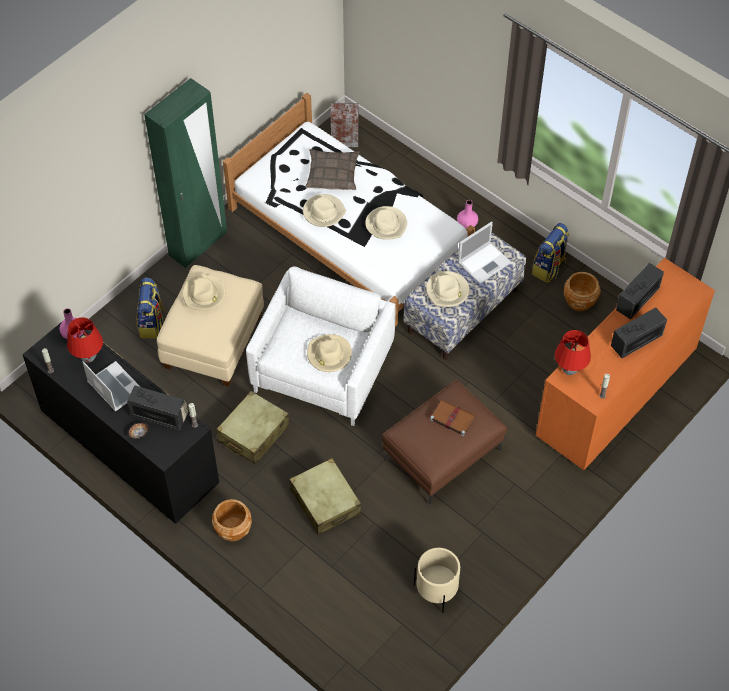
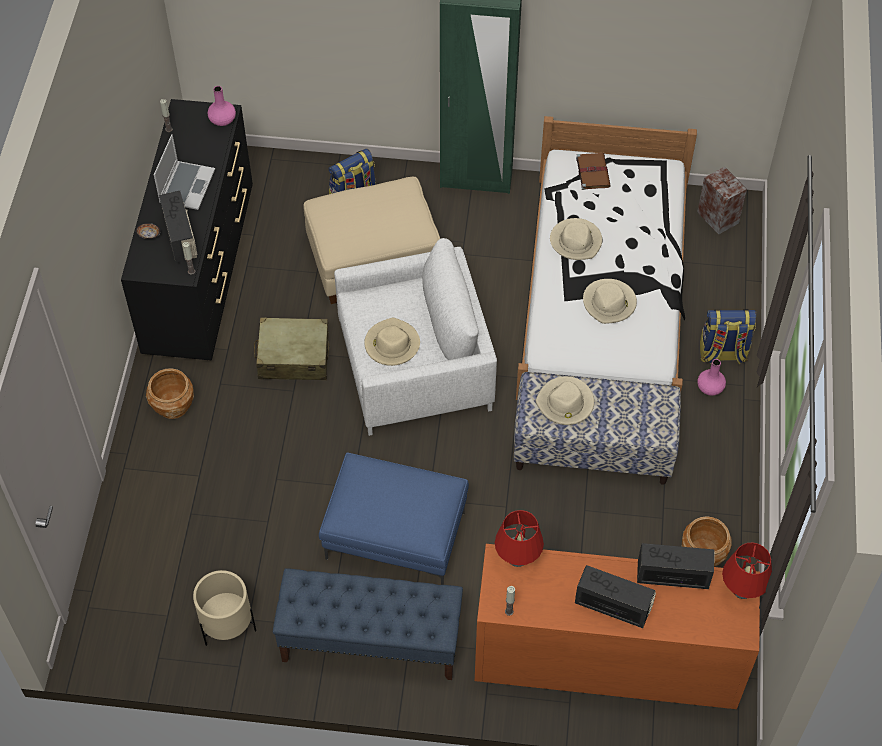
camera: 55 degrees right, 0 degrees up
red table lamp [67,317,103,362] -> red table lamp moved to [722,543,772,599]
beige hat [183,274,226,311] -> none
beige suitcase [290,458,361,535] -> none
pillow [305,149,360,190] -> none
brown ottoman [382,379,507,505] -> blue ottoman [319,453,469,585]
brown book [429,400,476,436] -> brown book moved to [576,153,611,190]
laptop [458,222,512,284] -> none
backpack [532,223,569,283] -> backpack moved to [700,309,757,365]
none -> blue bench [273,568,463,680]

